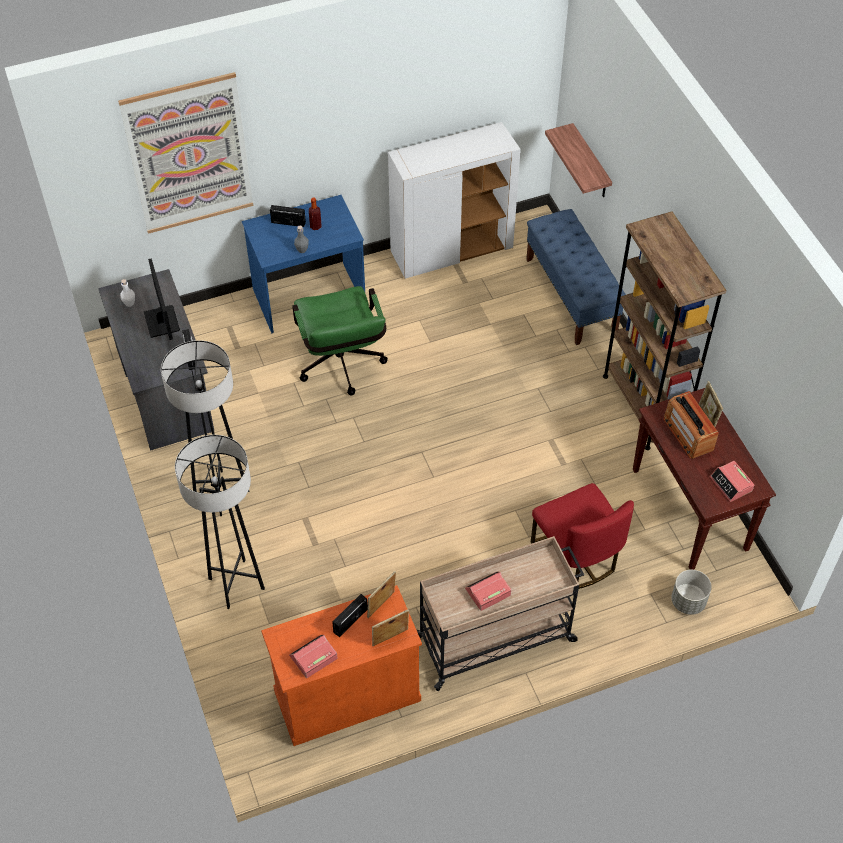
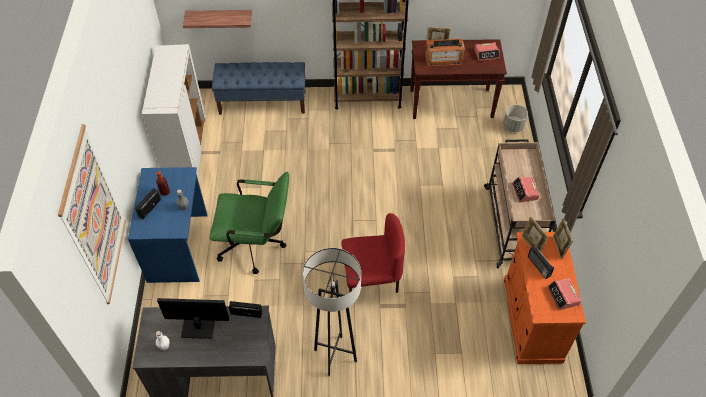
camera: 70 degrees left, 0 degrees up
grey floor lamp [175,435,265,609] -> none
red chair [531,483,634,589] -> red chair moved to [341,213,405,293]

